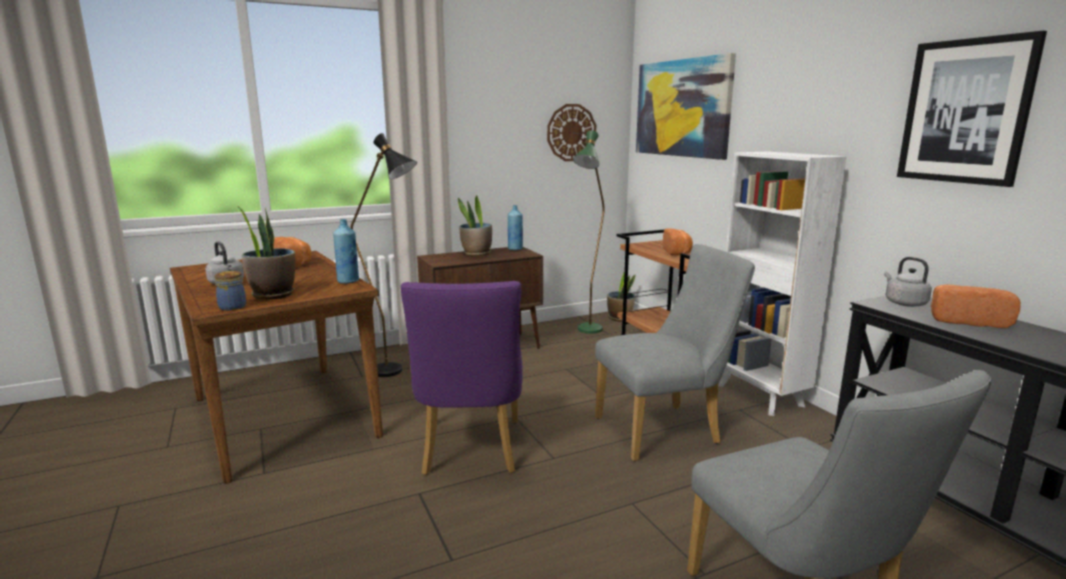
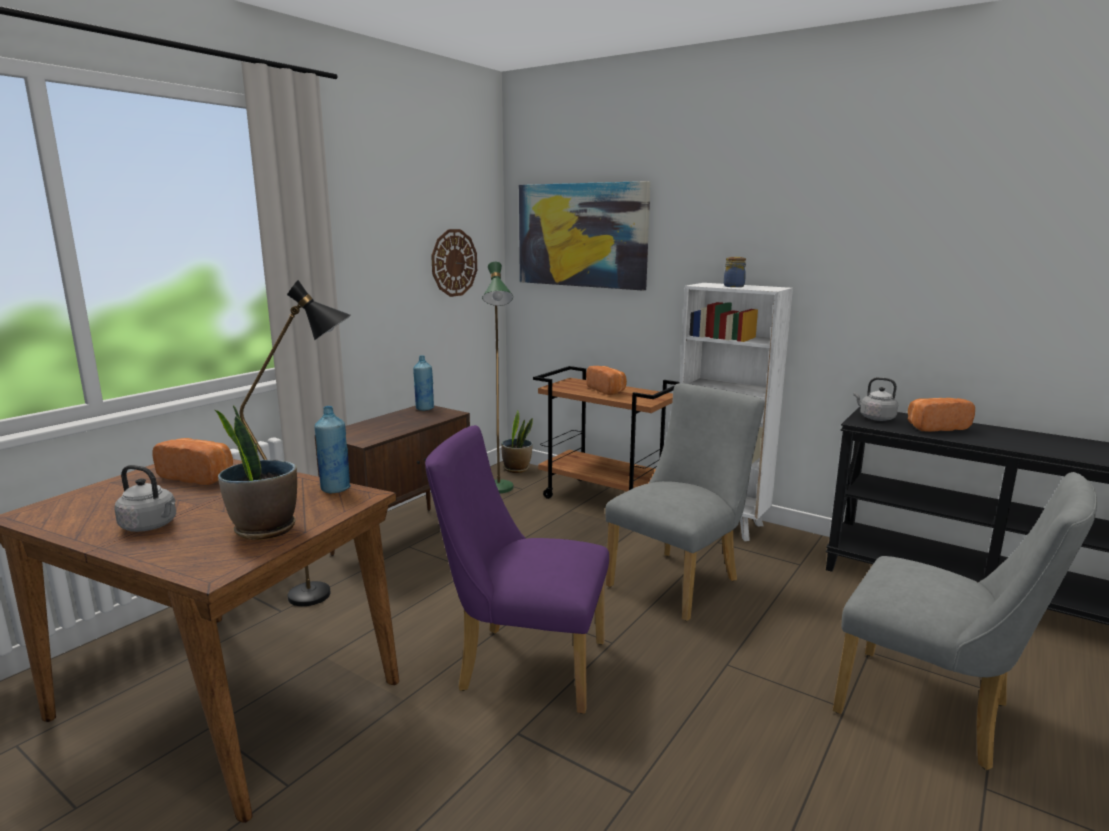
camera: 30 degrees left, 0 degrees up
jar [214,271,246,311] -> jar moved to [724,257,746,287]
purple chair [401,281,523,475] -> purple chair turned 135 degrees clockwise [425,425,609,714]
potted plant [458,195,492,256] -> none
picture [897,31,1047,187] -> none

